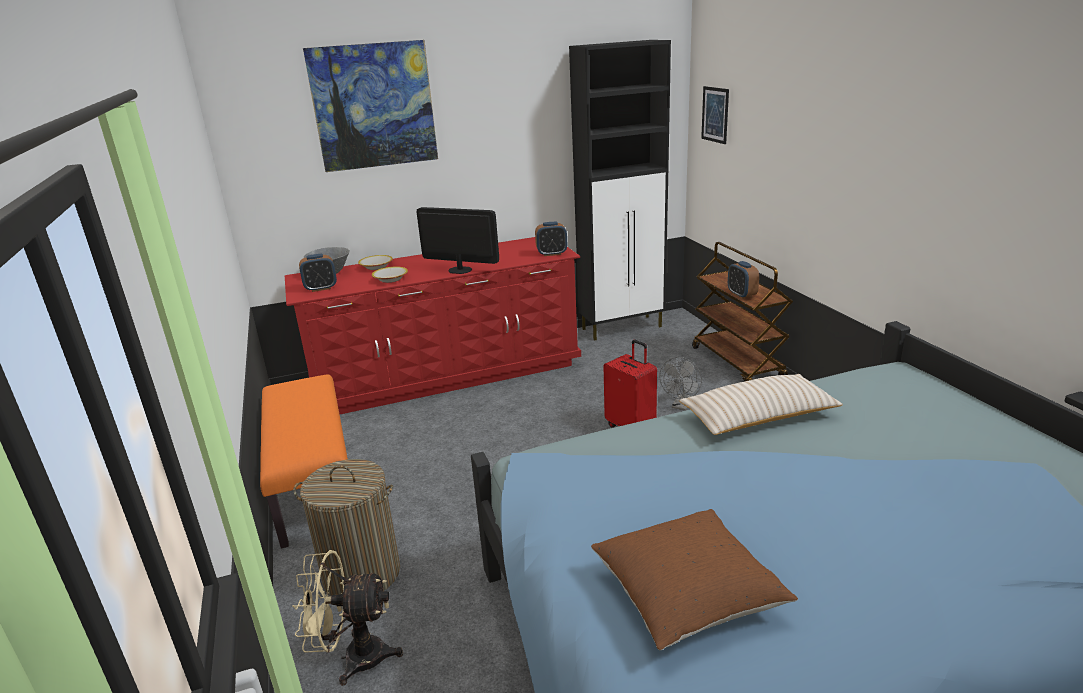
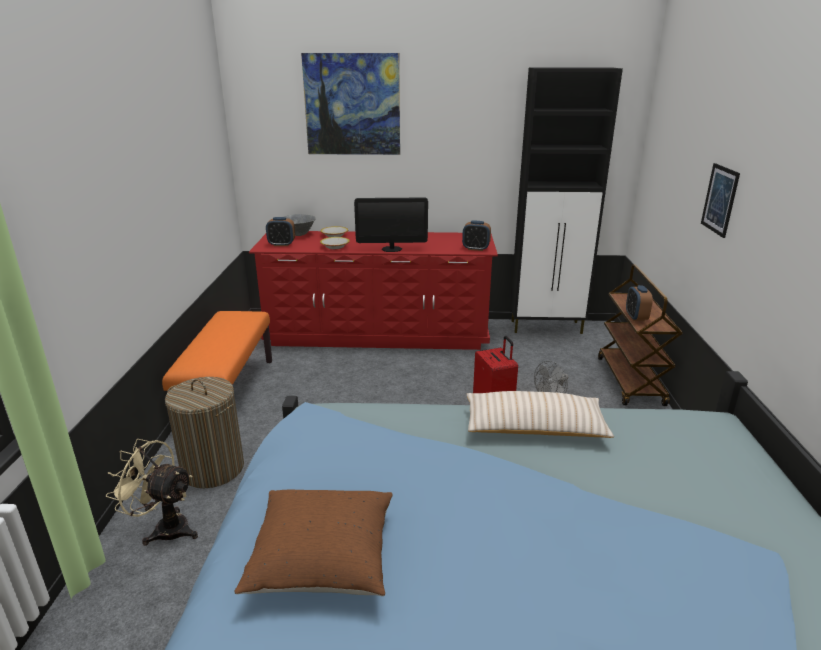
camera: 20 degrees right, 0 degrees up
monitor [417,207,499,274] -> monitor turned 135 degrees clockwise [354,198,428,252]
picture [701,86,729,144] -> picture moved to [701,163,740,238]

